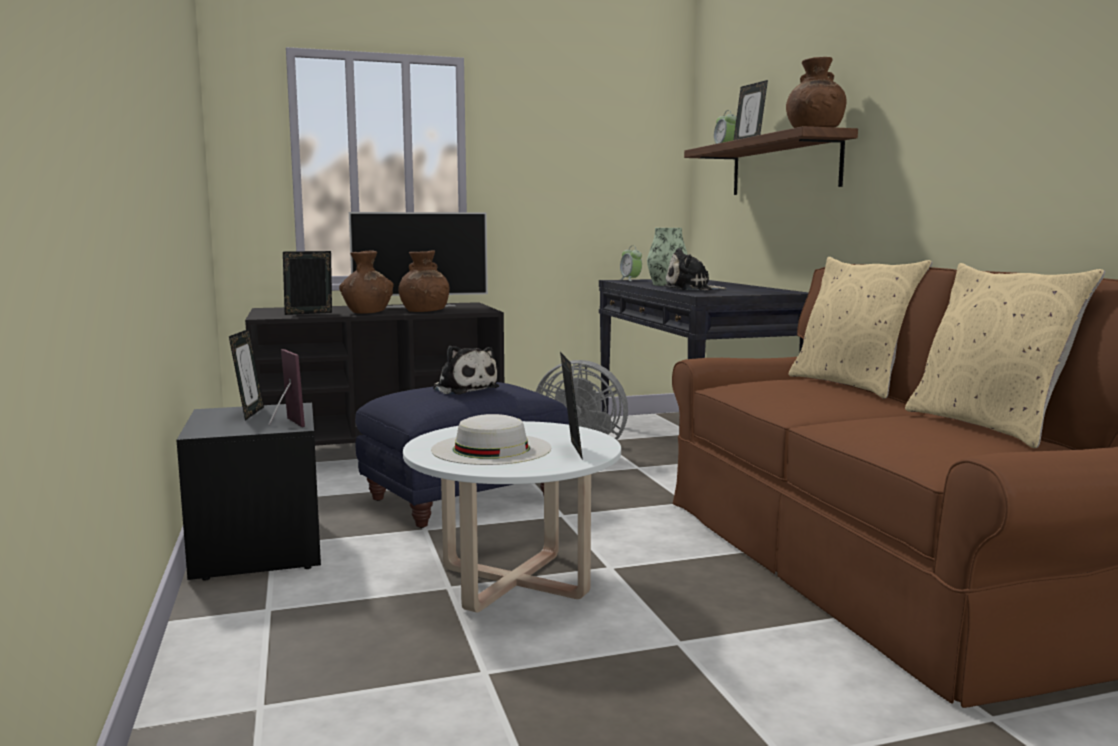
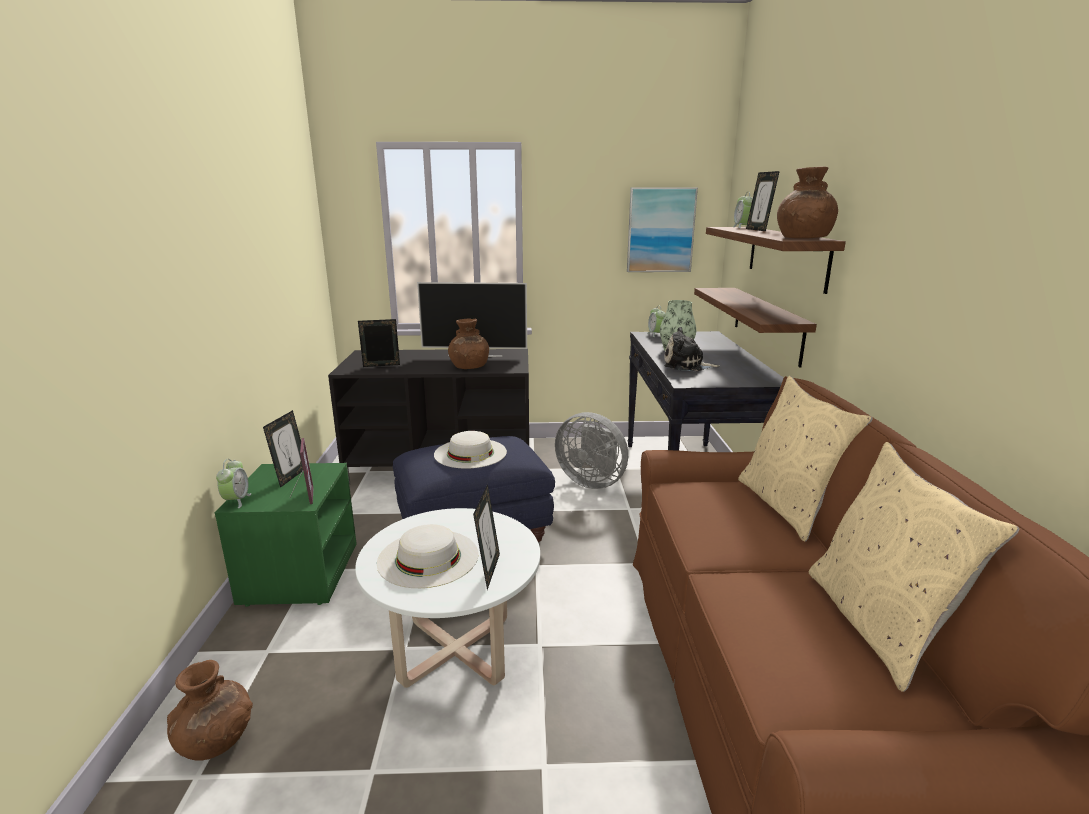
camera: 15 degrees right, 10 degrees up
black nightstand [176,403,321,581] -> green nightstand [215,463,357,607]
brown vase [339,251,394,314] -> brown vase moved to [167,660,253,761]
plush toy [433,346,499,394] -> white hat [434,431,507,469]
none -> alarm clock [216,459,252,508]
none -> picture [627,188,698,272]
none -> shelf [694,288,817,368]

